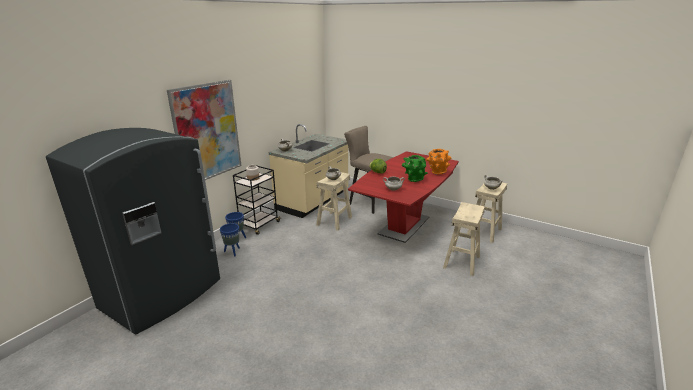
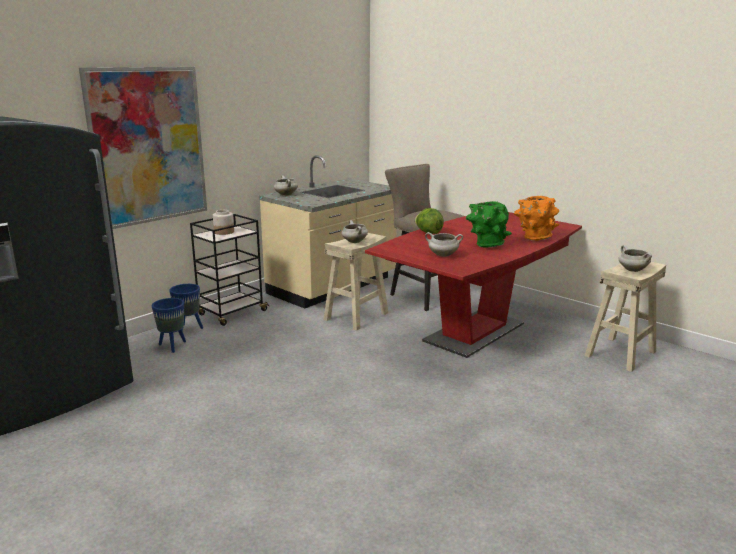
camera: 10 degrees right, 5 degrees down
beige stool [443,202,485,276] -> none

